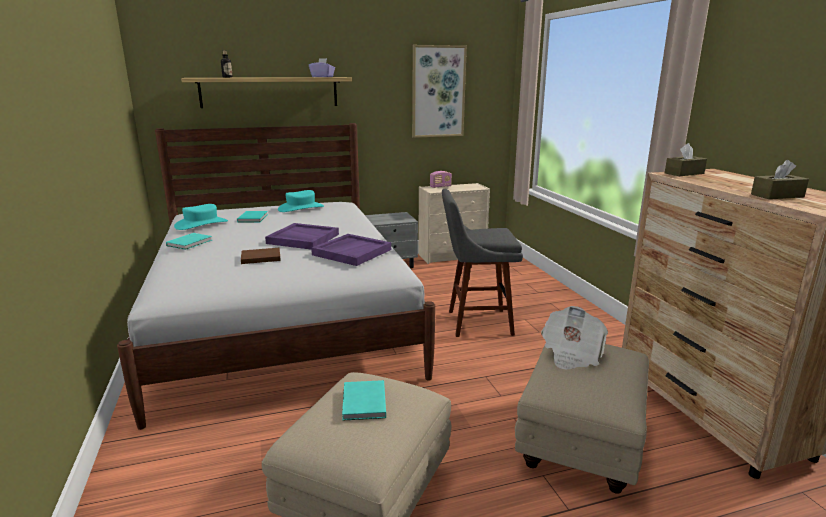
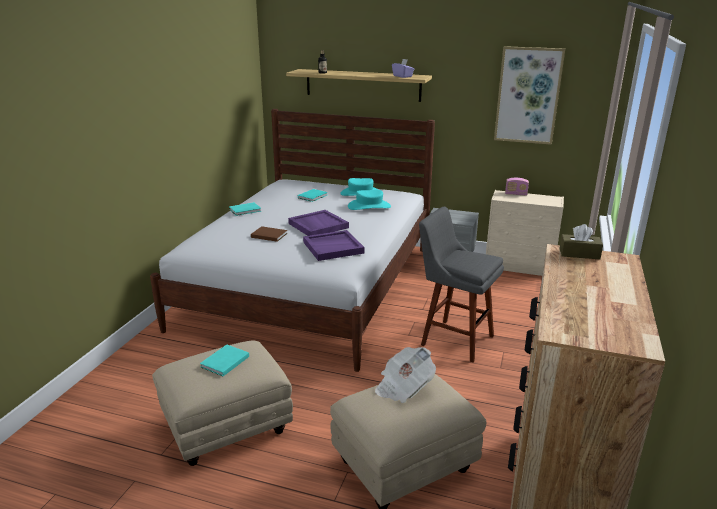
camera: 35 degrees right, 5 degrees up
turquoise hat [174,204,228,230] -> turquoise hat moved to [348,190,391,210]
brown tissue box [751,160,809,199] -> none

